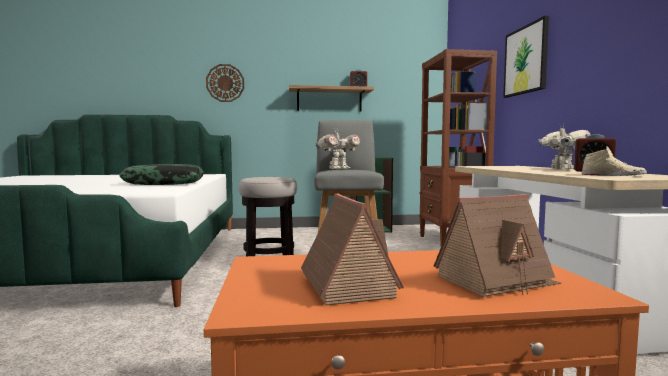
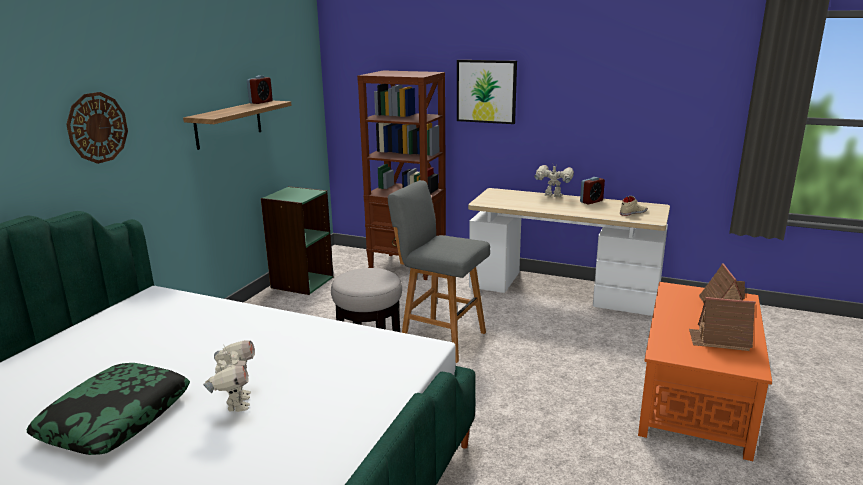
camera: 60 degrees left, 15 degrees up
pillow [120,164,204,185] -> pillow moved to [27,363,190,455]
toy robot [315,131,360,169] -> toy robot moved to [203,340,255,412]

